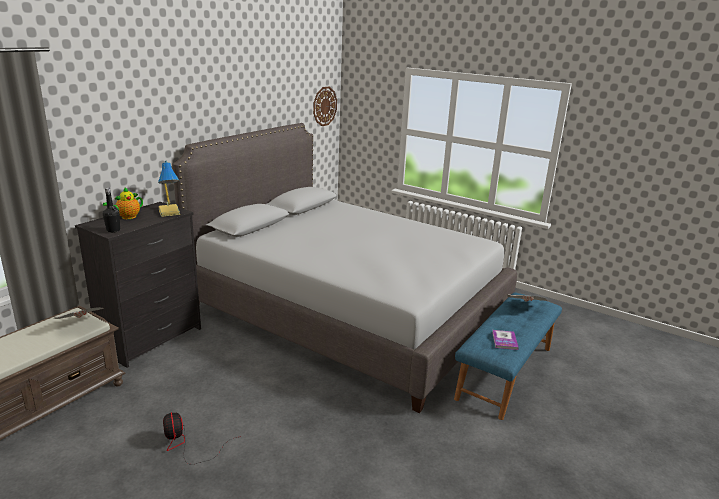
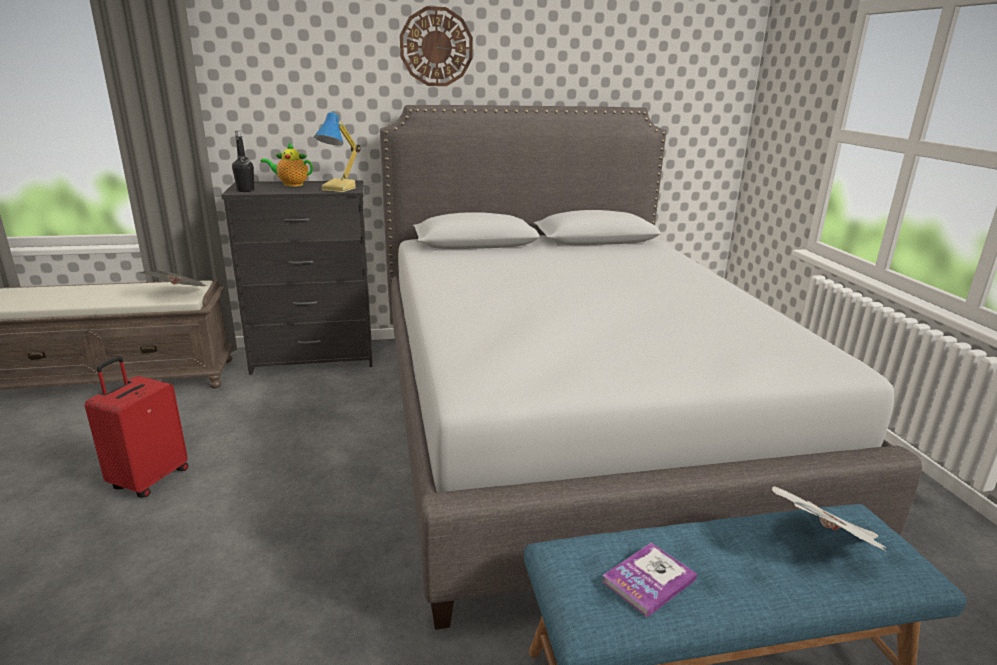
camera: 45 degrees right, 0 degrees up
fan [163,412,241,464] -> red suitcase [85,356,188,497]
wall clock [313,86,337,126] -> wall clock moved to [400,6,473,86]

